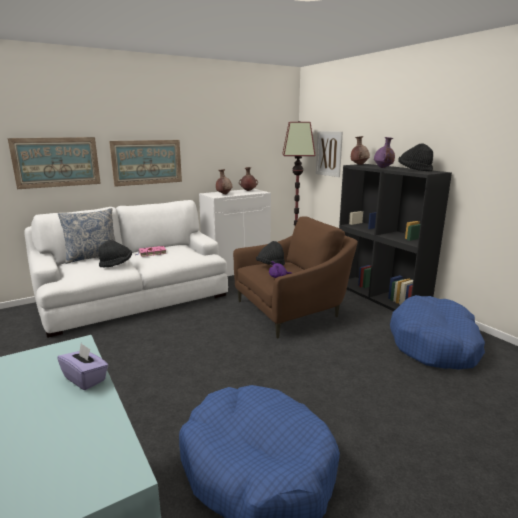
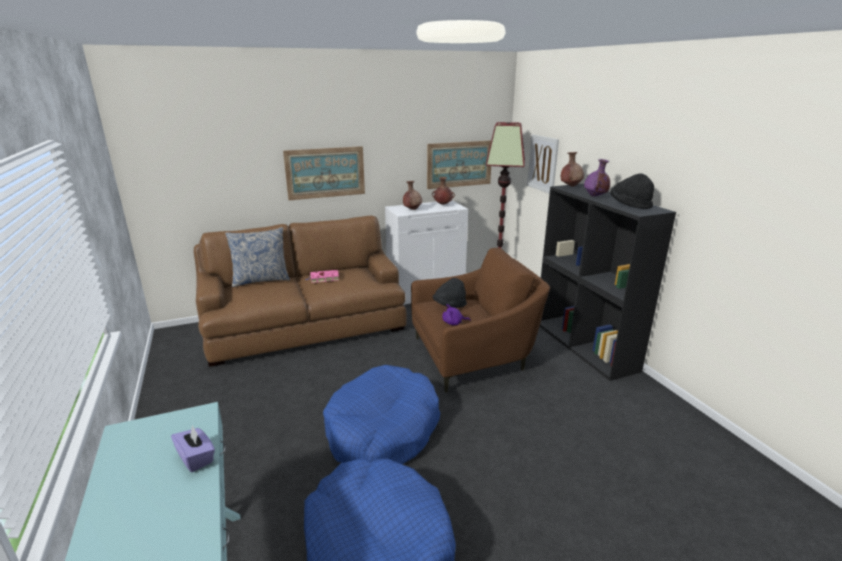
camera: 10 degrees right, 5 degrees up
picture [8,137,101,189] -> picture moved to [427,140,491,189]
white sofa [24,200,228,338] -> brown sofa [194,216,406,367]
black hat [99,240,132,267] -> none
blue dog bed [390,295,485,370] -> blue dog bed moved to [323,365,440,464]

